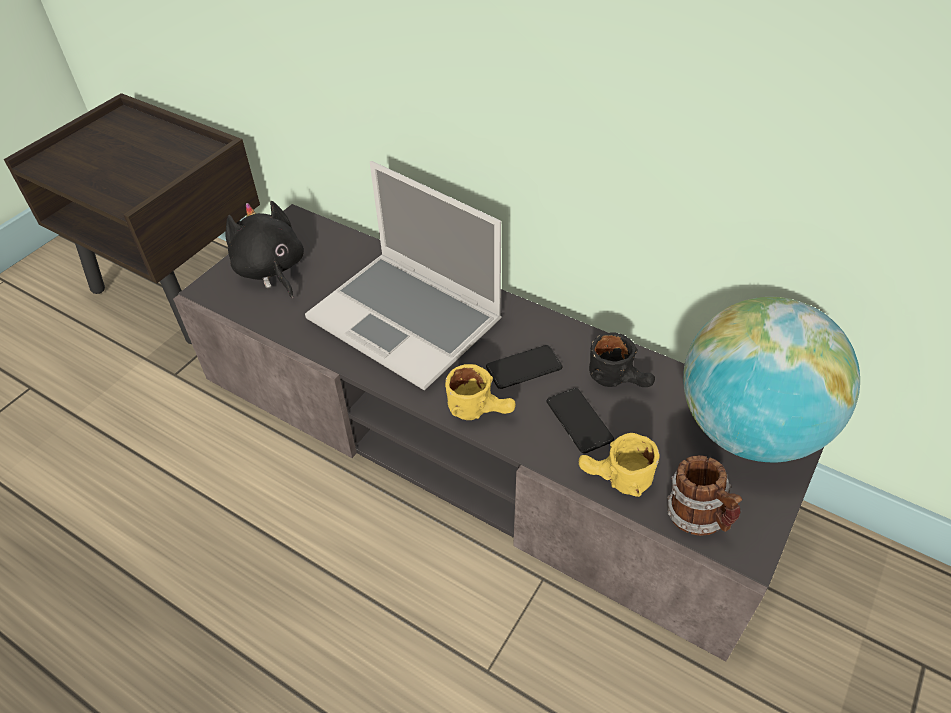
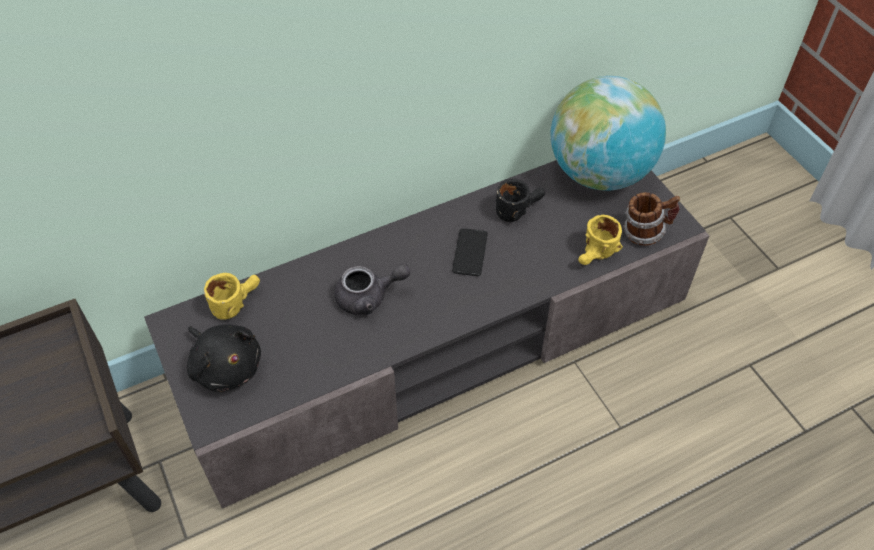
camera: 60 degrees left, 5 degrees up
black plush toy [225,201,304,298] -> black plush toy turned 135 degrees counterclockwise [187,324,261,392]
laptop [305,161,502,391] -> grey teapot [334,264,411,315]
yellow mug [445,364,516,420] -> yellow mug moved to [204,273,260,320]
phone [547,388,614,453] -> none

